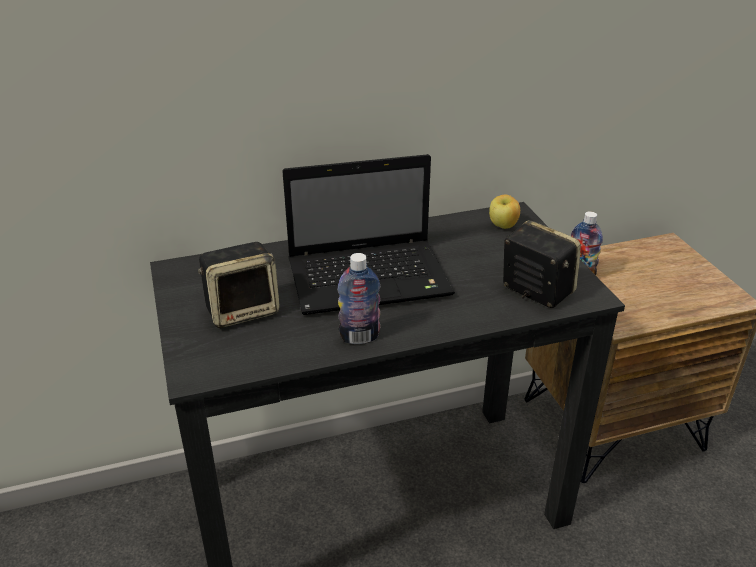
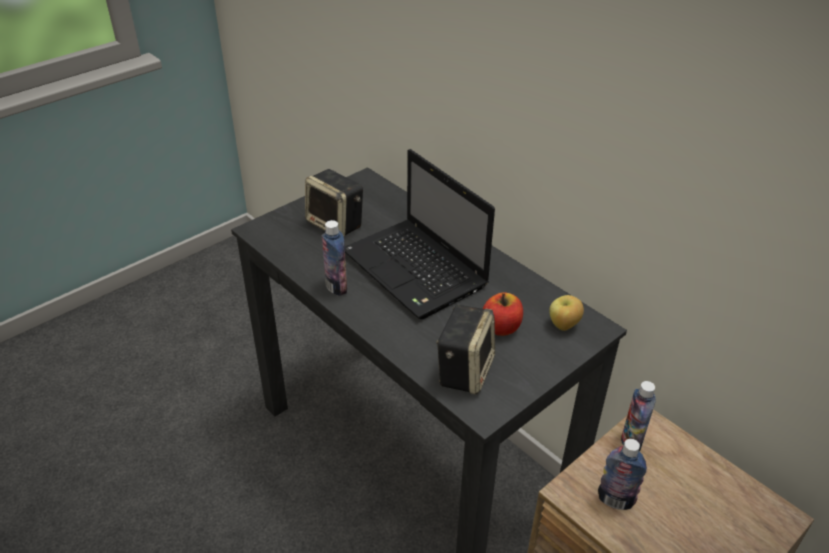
camera: 65 degrees right, 5 degrees up
none -> apple [483,292,523,336]
none -> bottle [598,439,647,510]

